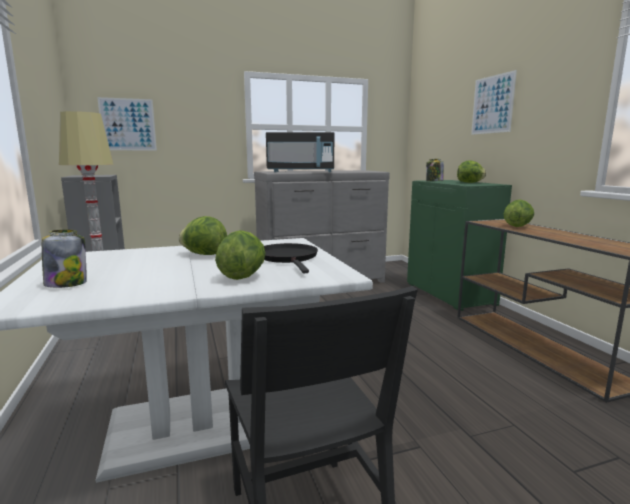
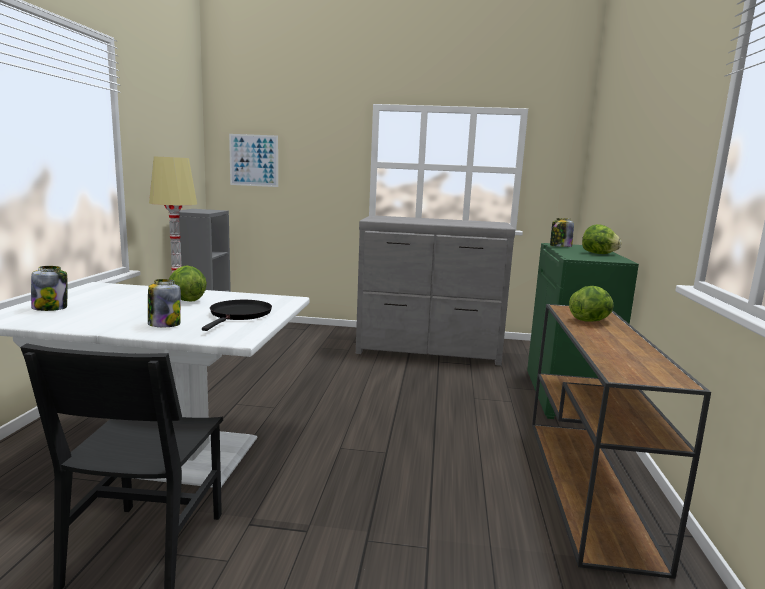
camera: 25 degrees right, 0 degrees up
lettuce [215,230,266,280] -> jar [148,279,181,327]
black microwave [266,132,335,172] -> none
picture [471,70,517,135] -> none

